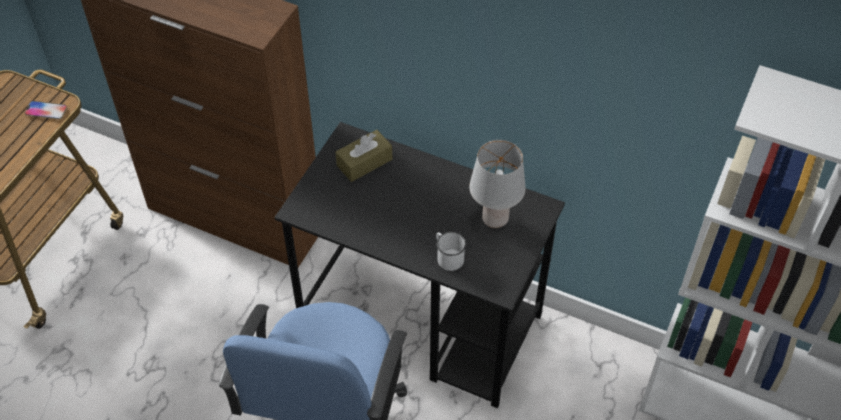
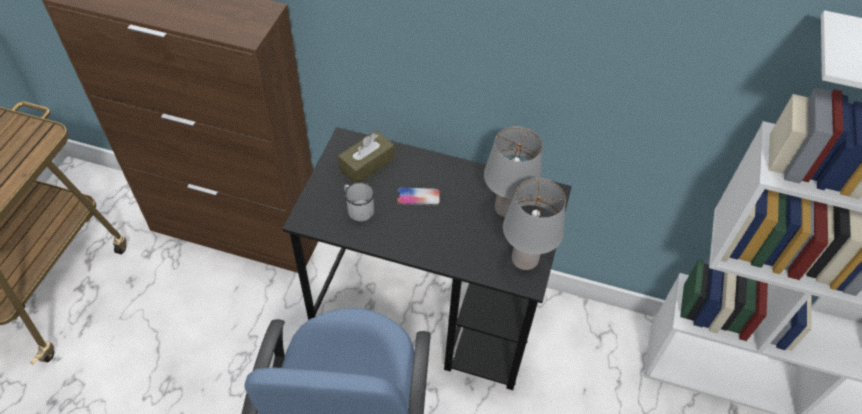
camera: 10 degrees left, 0 degrees up
phone [25,101,67,119] -> phone moved to [397,187,440,205]
white mug [436,232,466,271] -> white mug moved to [344,182,374,221]
none -> grey table lamp [503,178,566,270]

